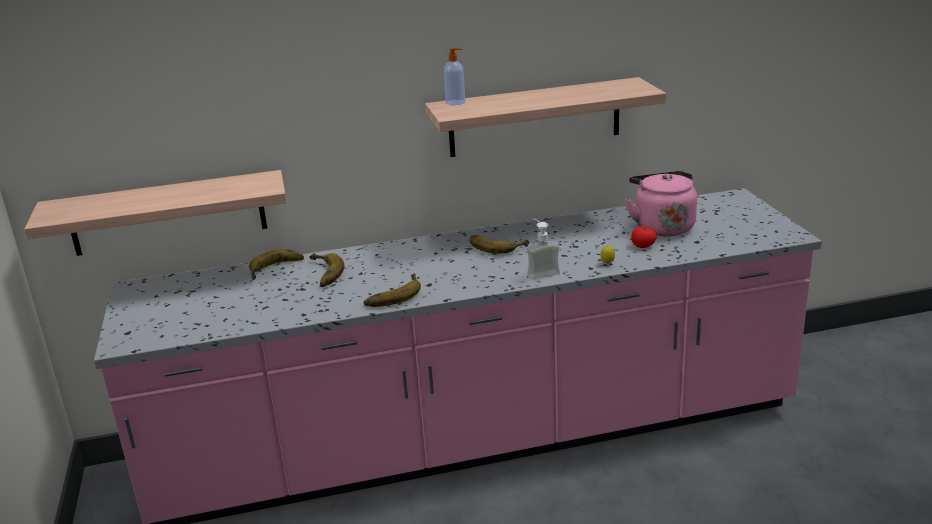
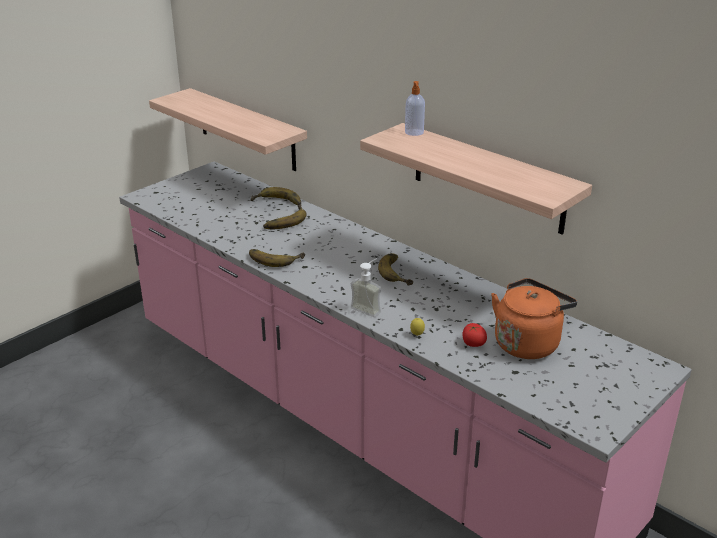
camera: 55 degrees right, 5 degrees up
pink kettle [625,171,697,236] -> orange kettle [491,278,577,359]

